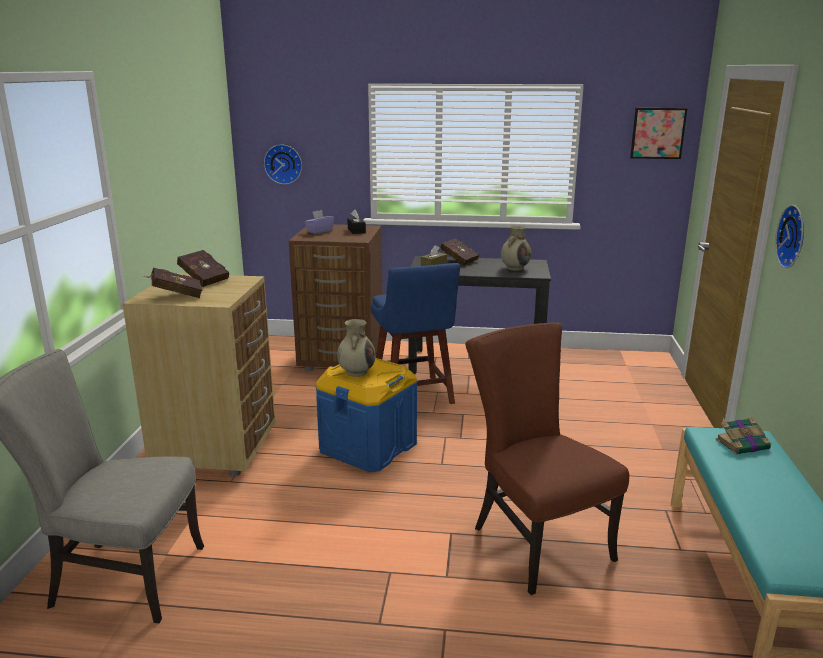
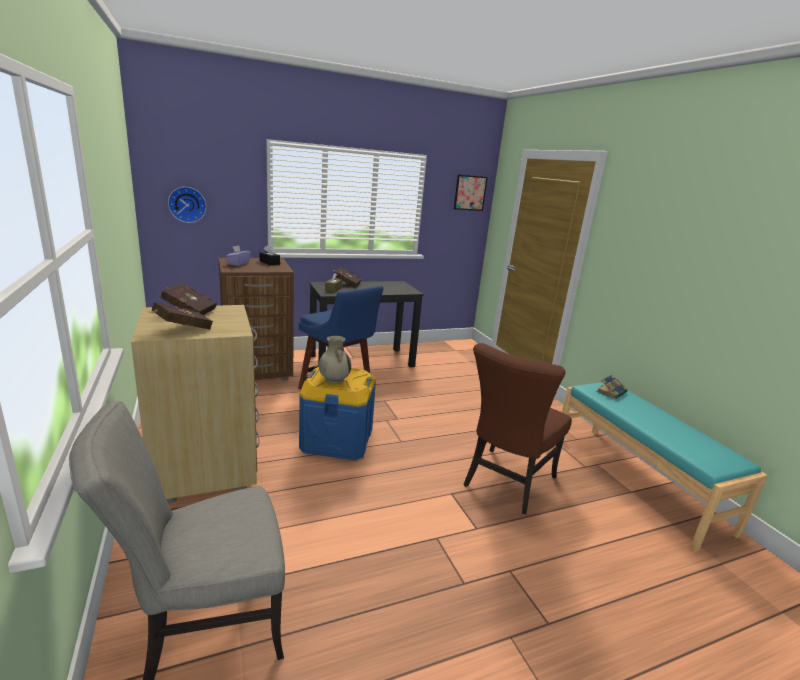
camera: 30 degrees left, 0 degrees up
brown chair [465,322,629,595] -> brown chair turned 90 degrees counterclockwise [463,343,572,514]
beige vase [501,225,531,271] -> none
wall clock [775,205,804,268] -> none

